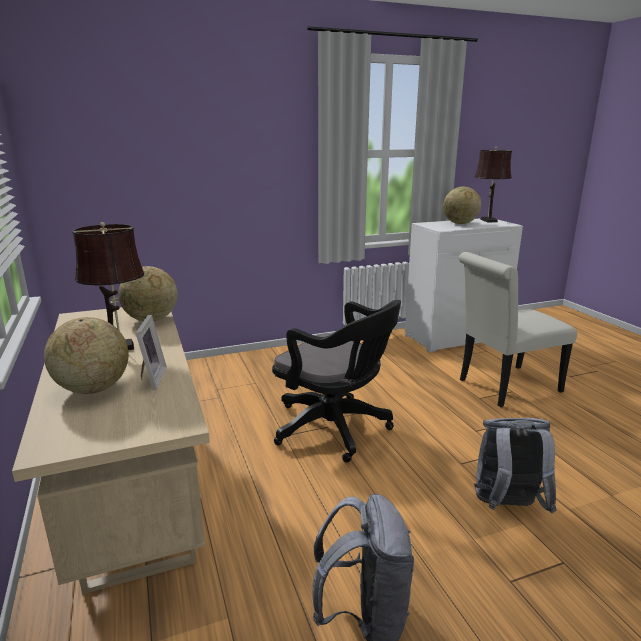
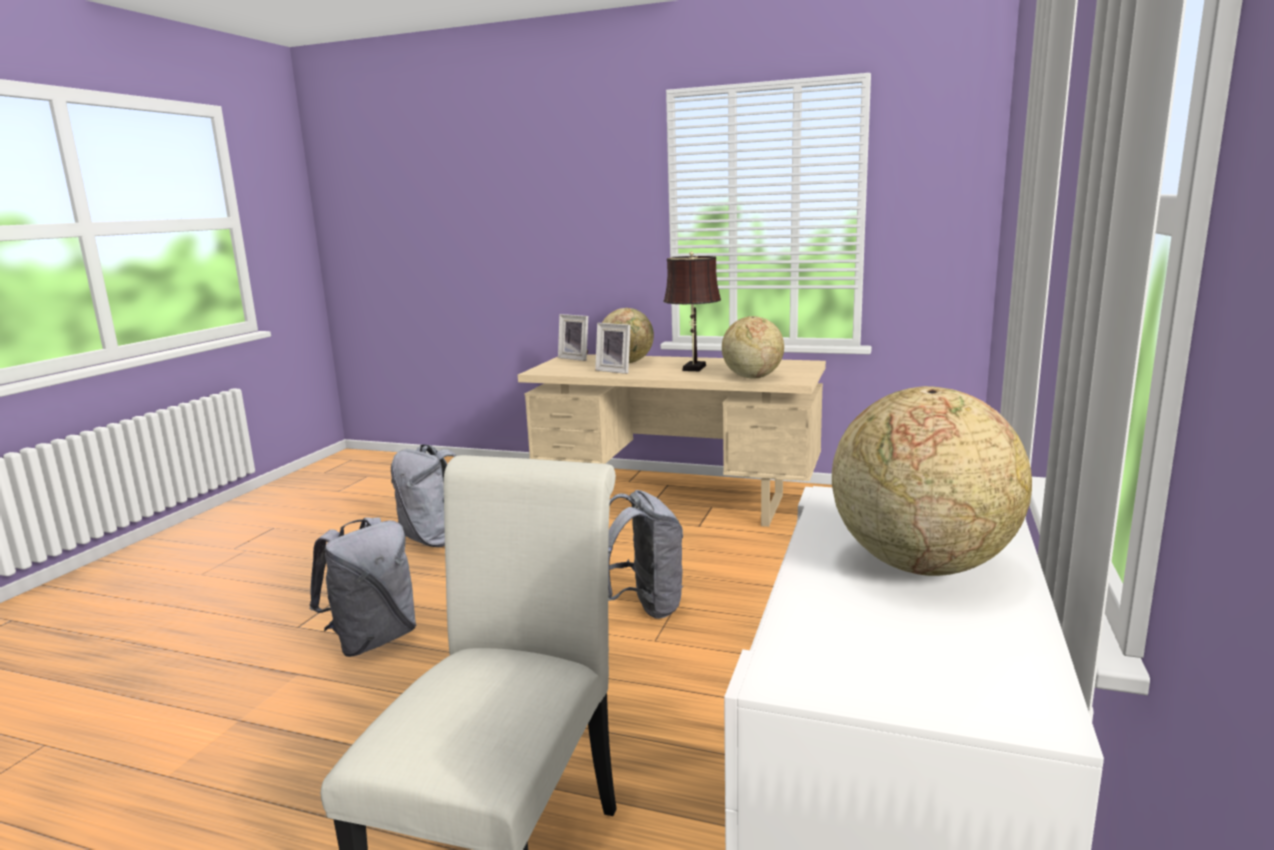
camera: 130 degrees right, 5 degrees down
black office chair [272,300,401,463] -> grey backpack [608,490,684,619]
brown table lamp [475,146,512,222] -> none
none -> picture frame [558,314,588,361]

